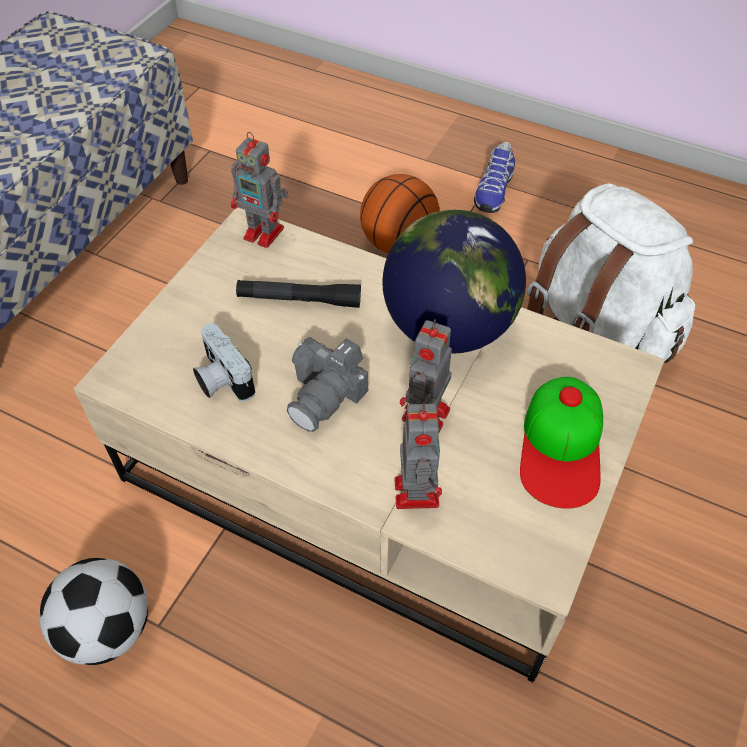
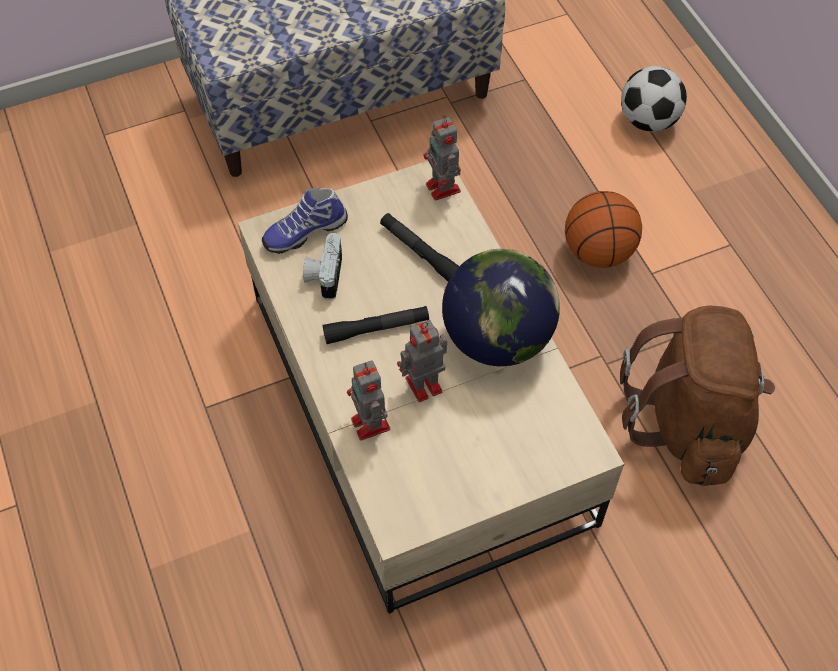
camera: 40 degrees right, 5 degrees up
football [40,558,148,665] -> football moved to [621,66,687,132]
camera [287,337,368,432] -> black flashlight [323,306,429,344]
toy robot [394,402,442,509] -> toy robot turned 120 degrees clockwise [347,360,390,441]
shoe [474,142,515,213] -> shoe moved to [262,188,348,254]
cap [520,377,603,509] -> none
white backpack [527,183,695,364] -> brown backpack [620,305,775,486]

